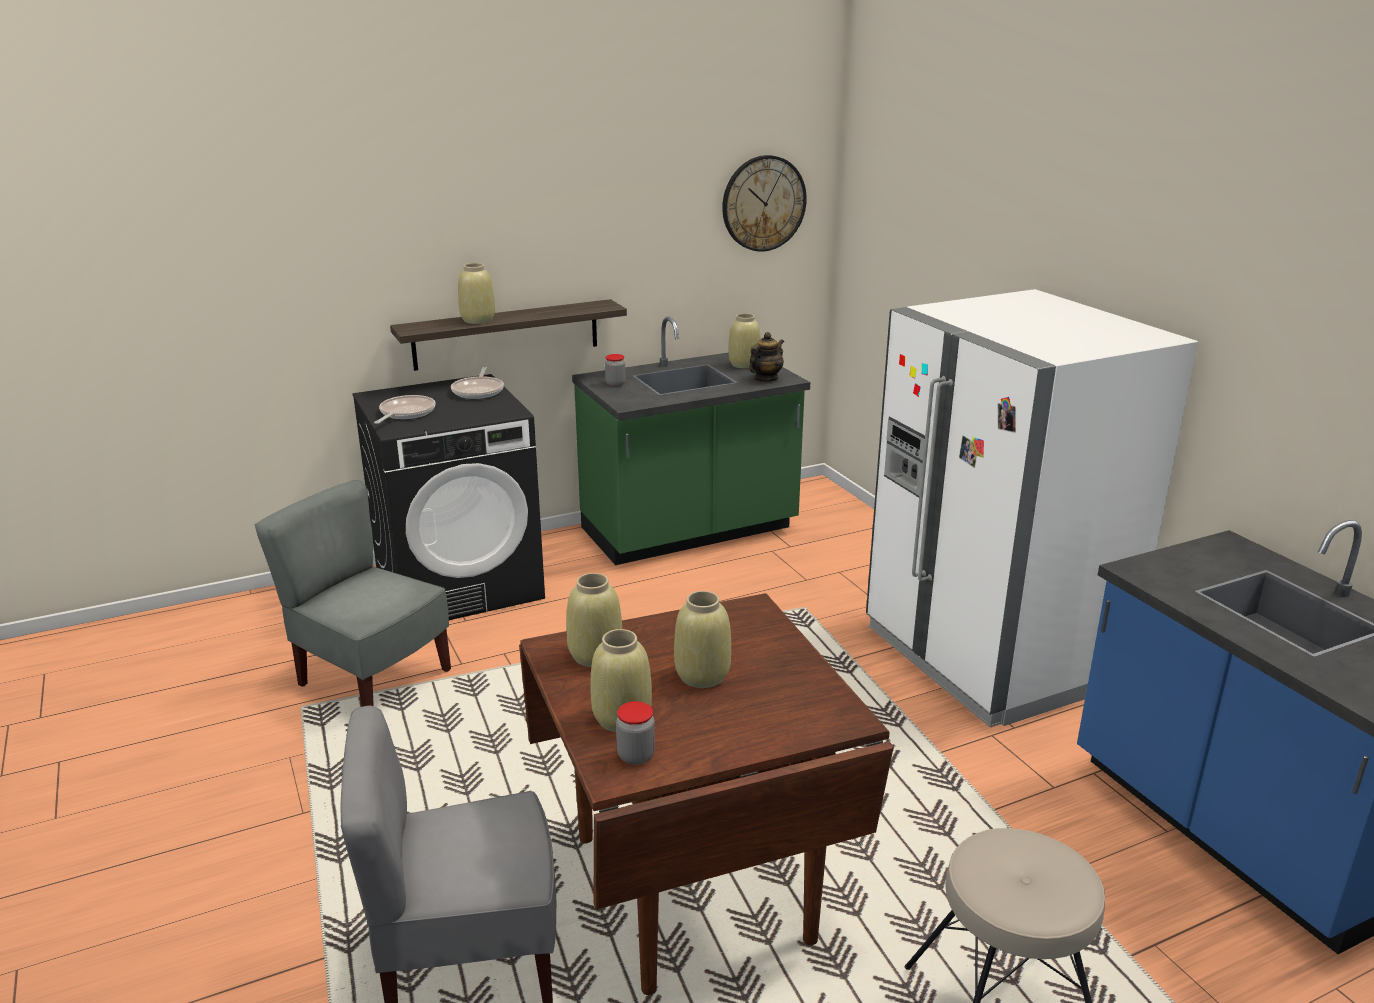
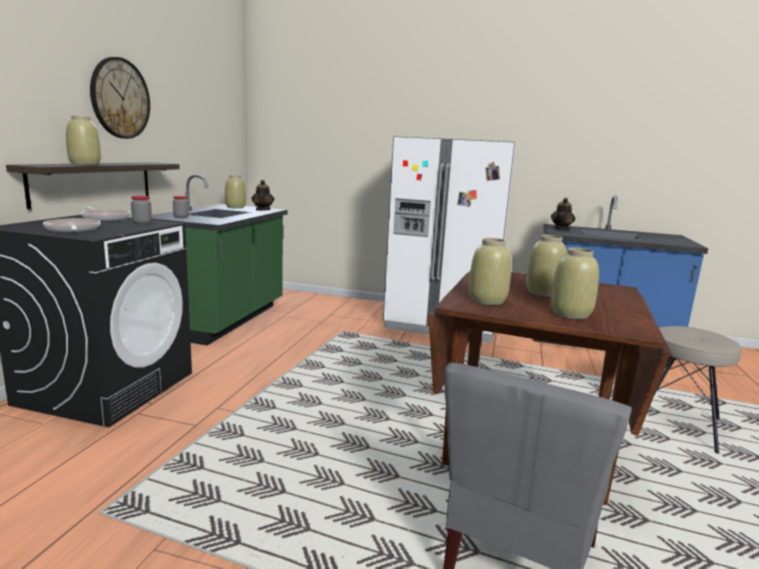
camera: 50 degrees left, 10 degrees down
grey chair [255,480,451,707] -> none
jar [616,701,655,765] -> jar moved to [131,196,152,224]
wall clock [722,155,807,252] -> wall clock moved to [90,57,150,139]
none -> teapot [551,198,575,231]

